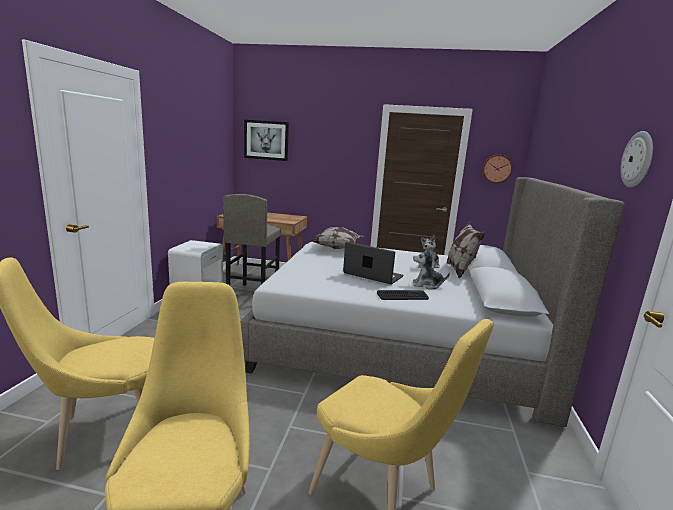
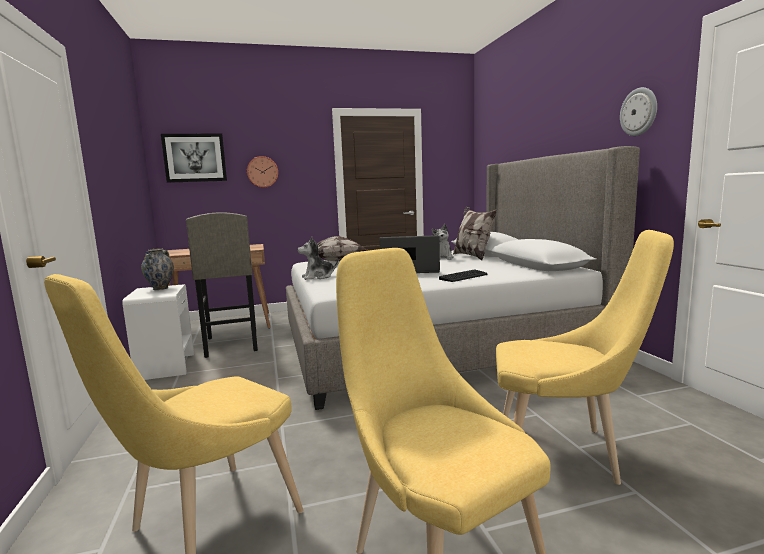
camera: 25 degrees left, 5 degrees down
plush toy [413,248,450,289] -> plush toy moved to [297,236,338,280]
wall clock [482,155,513,183] -> wall clock moved to [247,156,278,188]
none -> vase [141,248,174,290]

